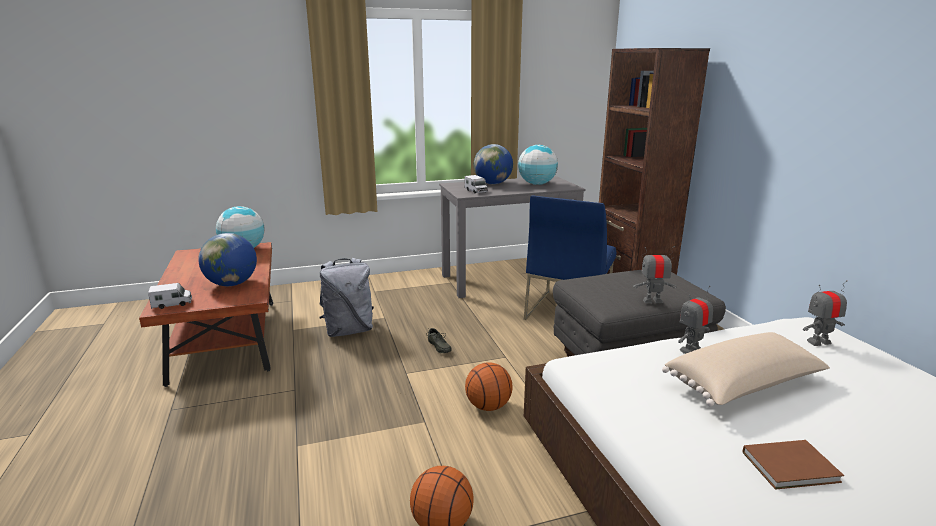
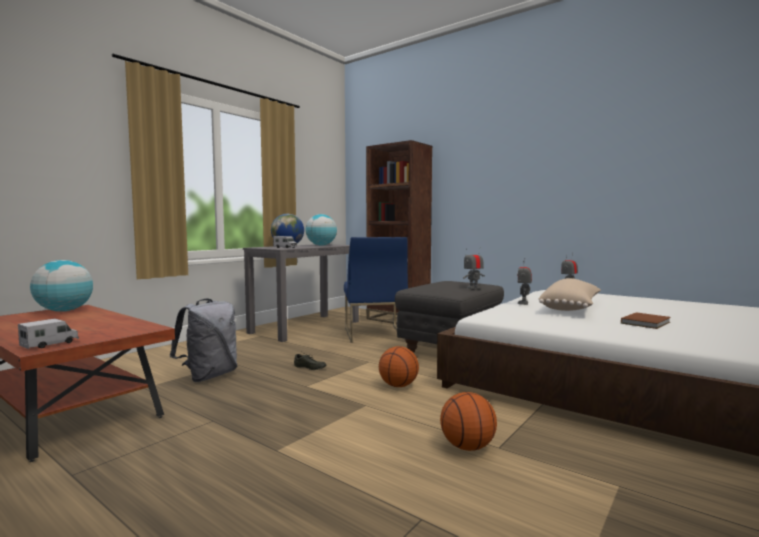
camera: 35 degrees left, 15 degrees down
globe [198,233,257,286] -> none

